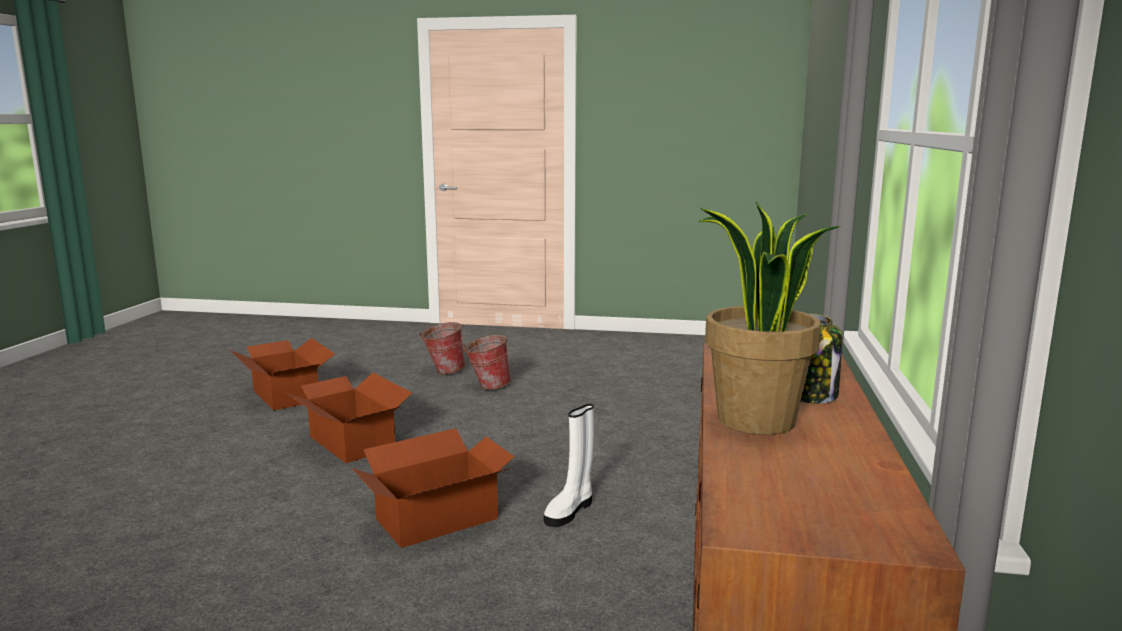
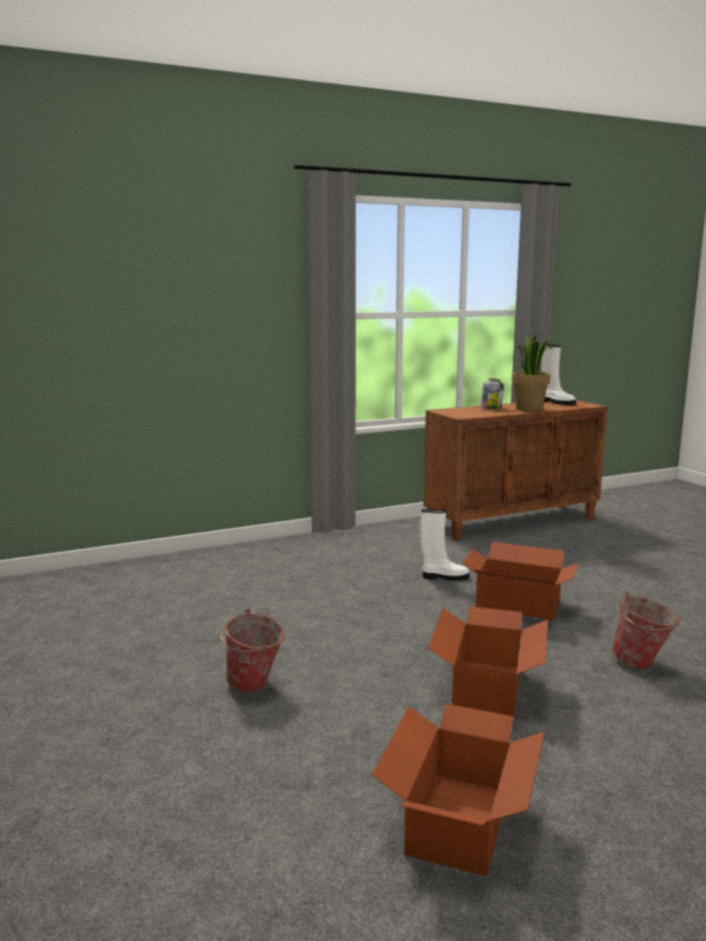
camera: 125 degrees left, 0 degrees up
bucket [419,322,465,374] -> bucket moved to [611,592,679,670]
none -> white boot [541,344,576,405]

